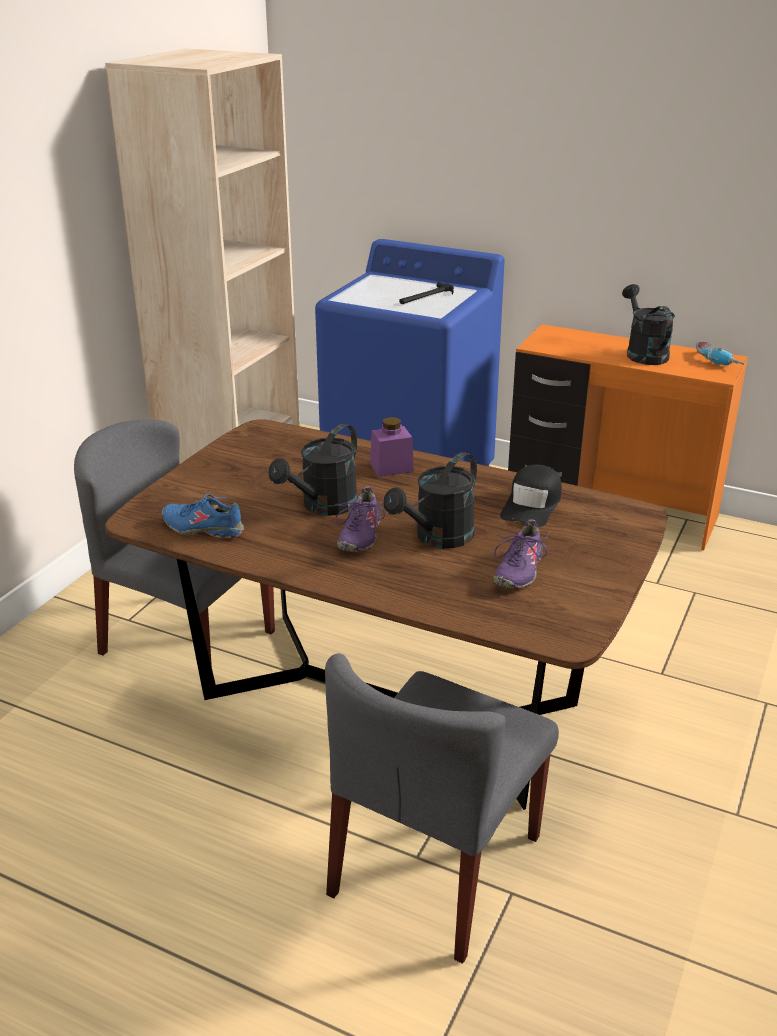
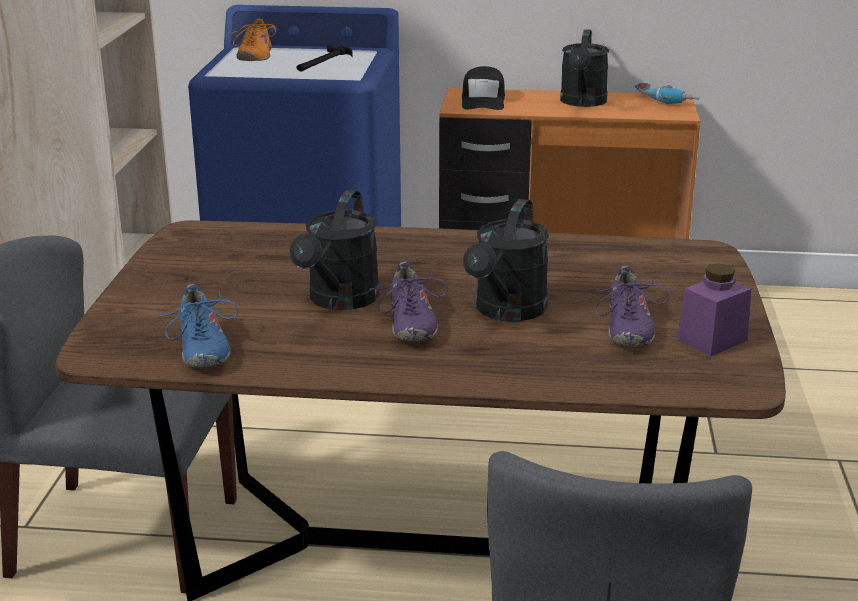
camera: 20 degrees left, 5 degrees down
blue shoe [162,494,244,539] -> blue shoe turned 105 degrees counterclockwise [155,284,238,367]
purple jar [370,417,414,477] -> purple jar moved to [677,264,751,356]
black cap [500,465,562,527] -> black cap moved to [462,66,505,110]
black watering can [622,284,675,365] -> black watering can turned 135 degrees counterclockwise [560,29,609,107]
none -> orange shoe [233,19,276,61]

